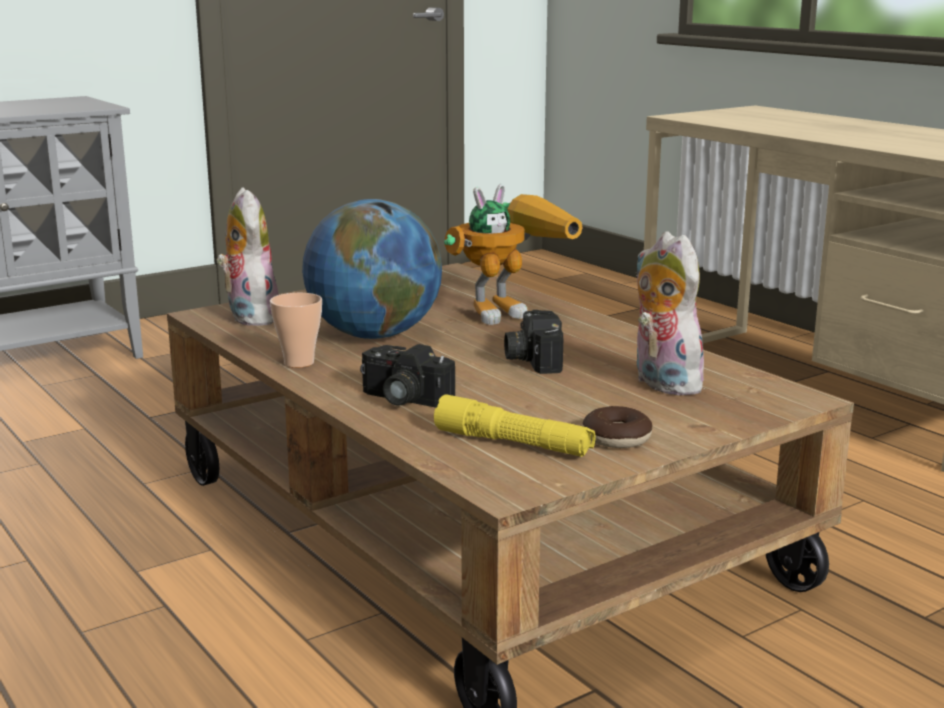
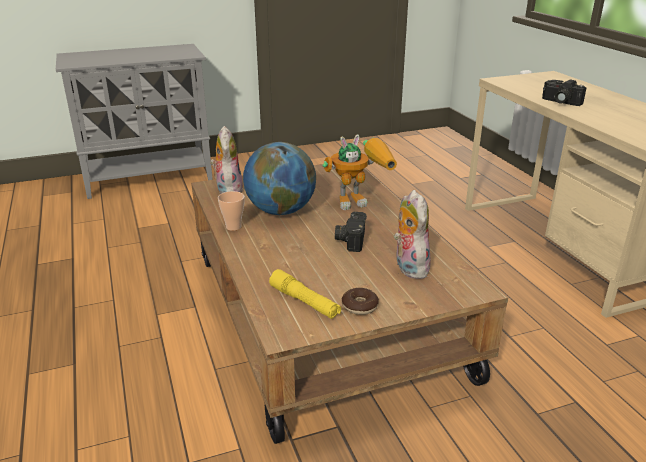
camera: 15 degrees right, 10 degrees up
camera [360,344,455,407] -> camera moved to [542,80,587,106]

